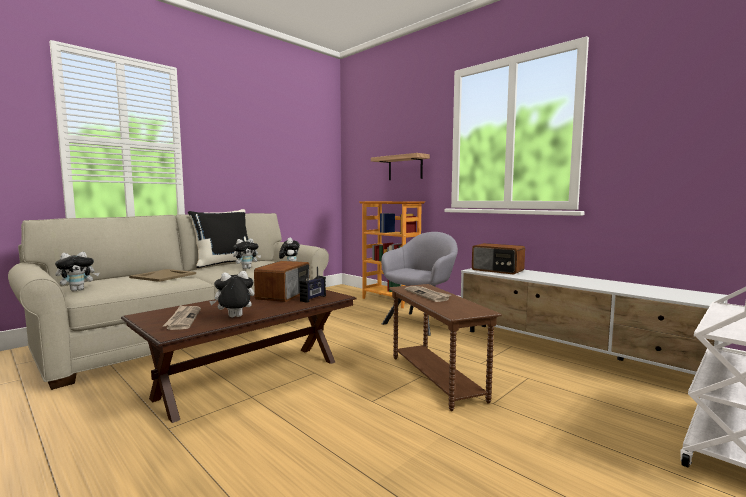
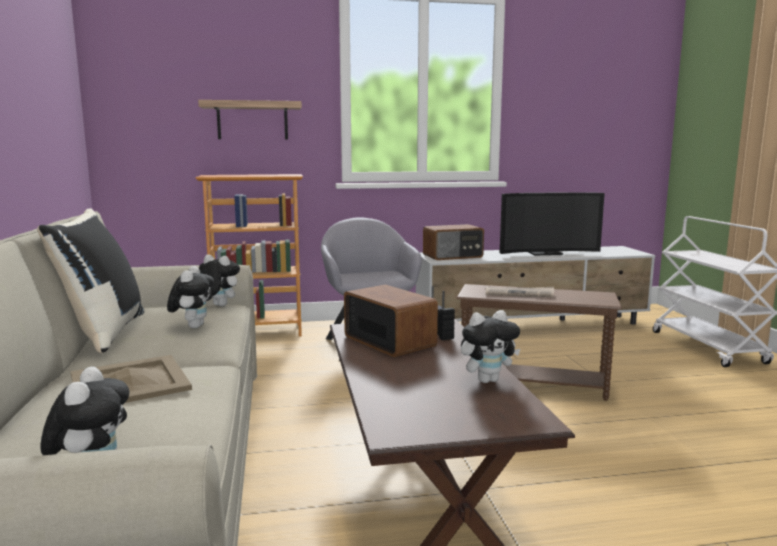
camera: 55 degrees left, 5 degrees up
newspaper [163,305,201,330] -> none
plush toy [209,271,254,317] -> plush toy turned 120 degrees counterclockwise [461,310,520,383]
none -> television [500,192,605,256]

